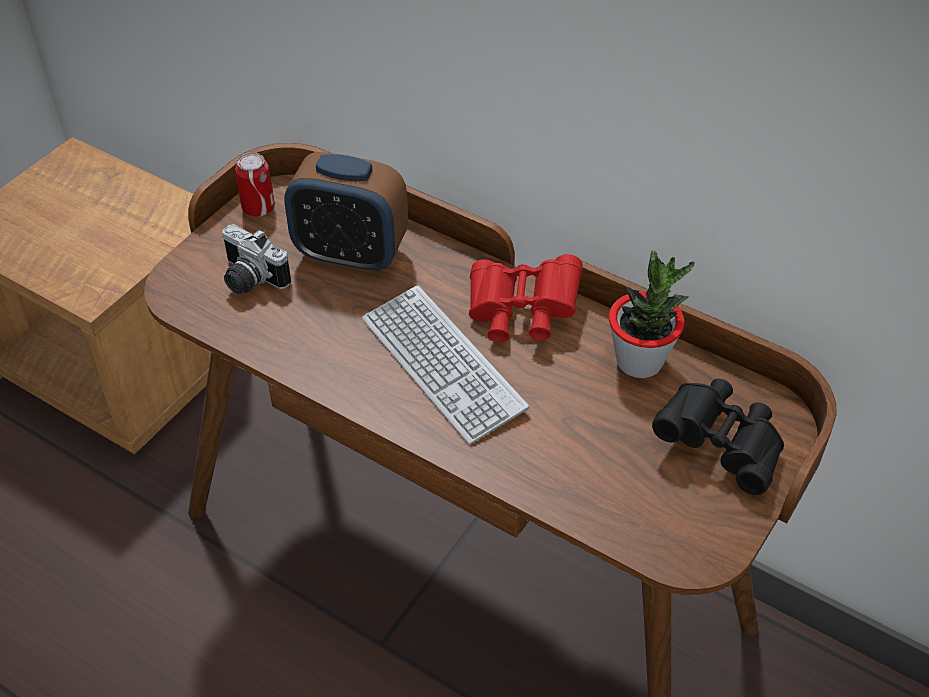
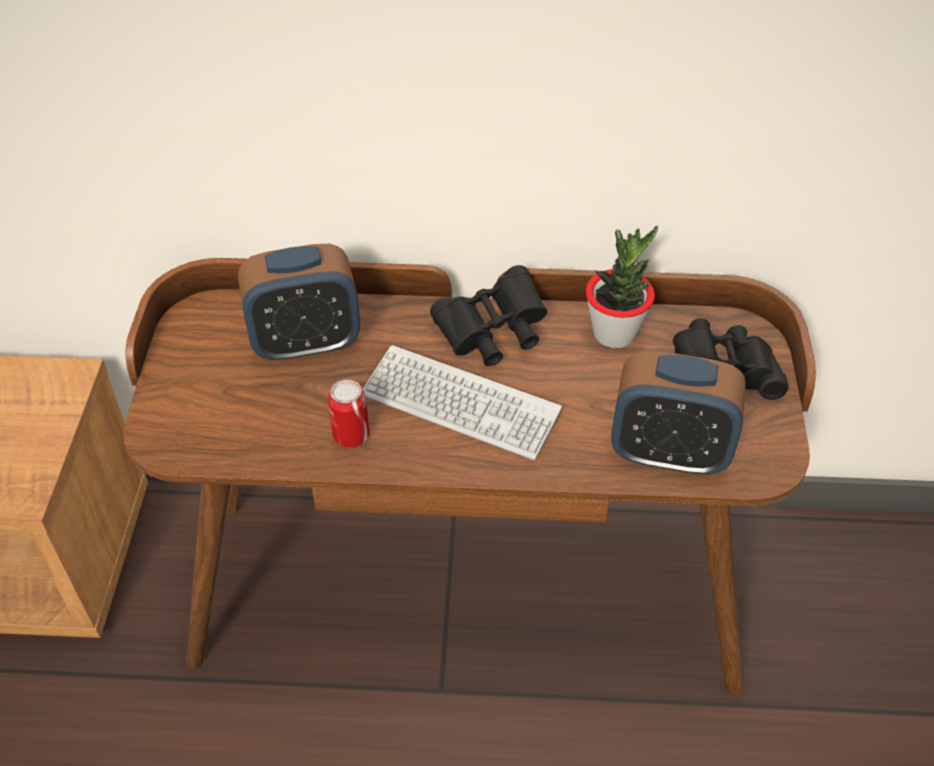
camera: 30 degrees left, 0 degrees up
camera [221,224,291,294] -> none
can [235,152,275,216] -> can moved to [328,379,370,447]
red binoculars [469,254,583,342] -> black binoculars [430,265,547,366]
none -> alarm clock [611,351,746,476]

